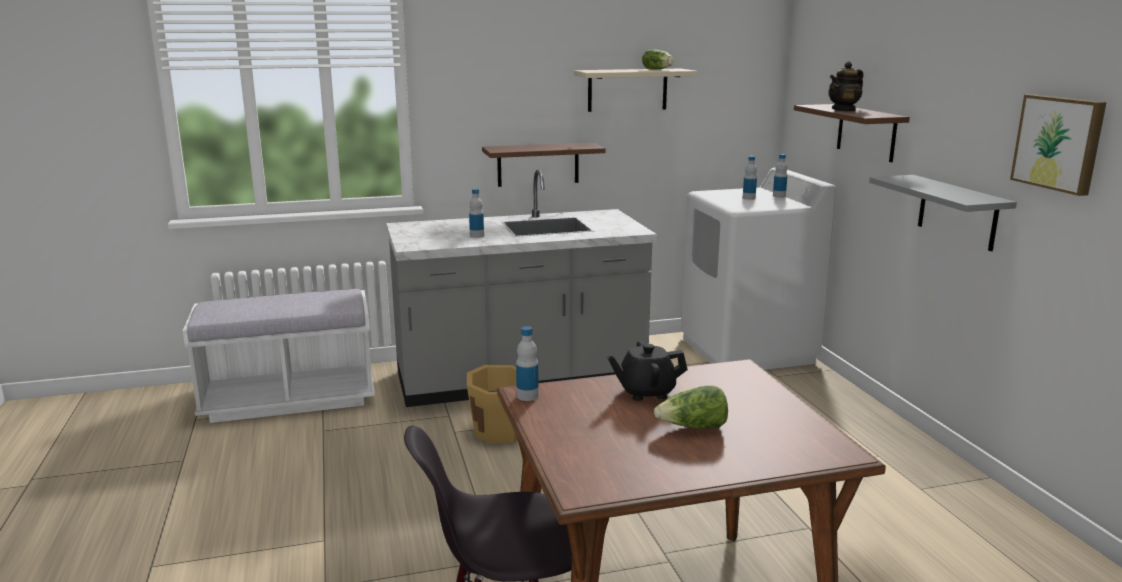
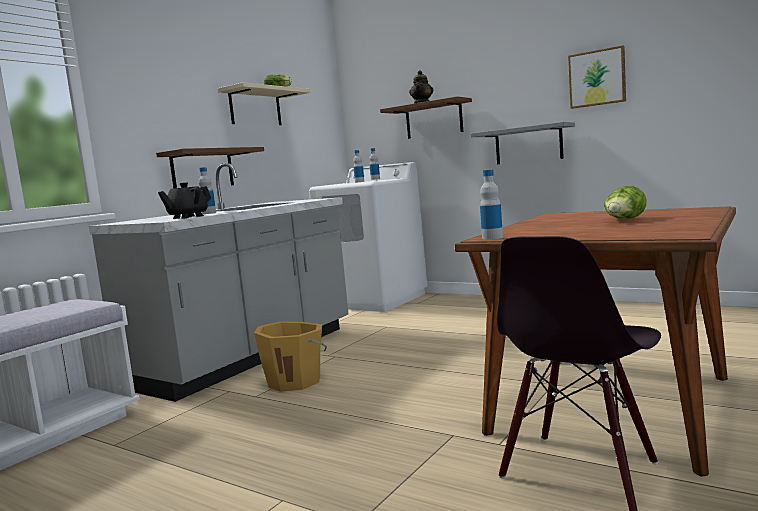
camera: 40 degrees left, 10 degrees down
black teapot [607,341,688,401] -> black teapot moved to [158,182,211,219]

